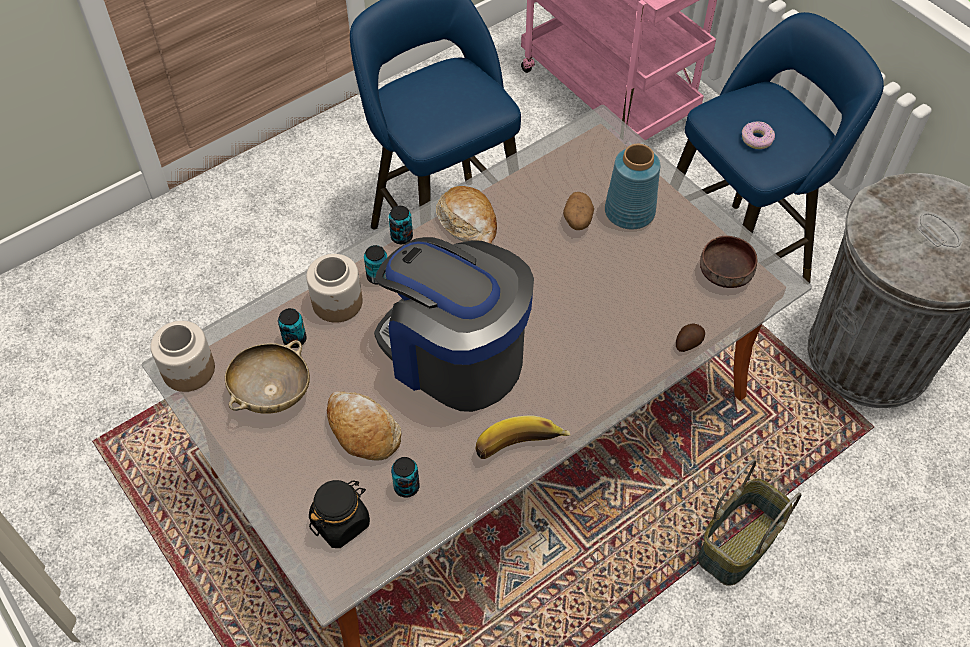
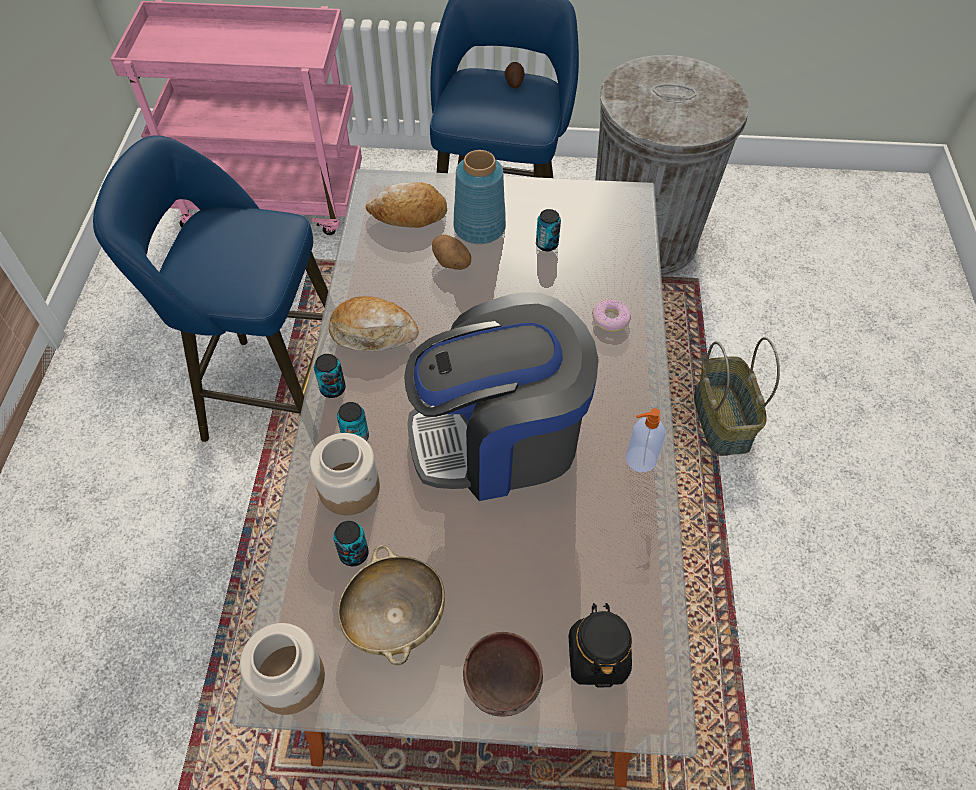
camera: 50 degrees left, 0 degrees up
bread [327,391,401,460] -> bread moved to [365,182,447,228]
can [391,457,420,498] -> can moved to [536,209,561,251]
banana [475,416,570,459] -> soap dispenser [626,408,666,472]
potato [676,323,705,352] -> potato moved to [504,62,525,88]
brown bowl [700,236,757,288] -> brown bowl moved to [463,632,543,716]
donut [742,122,775,149] -> donut moved to [592,299,631,332]

